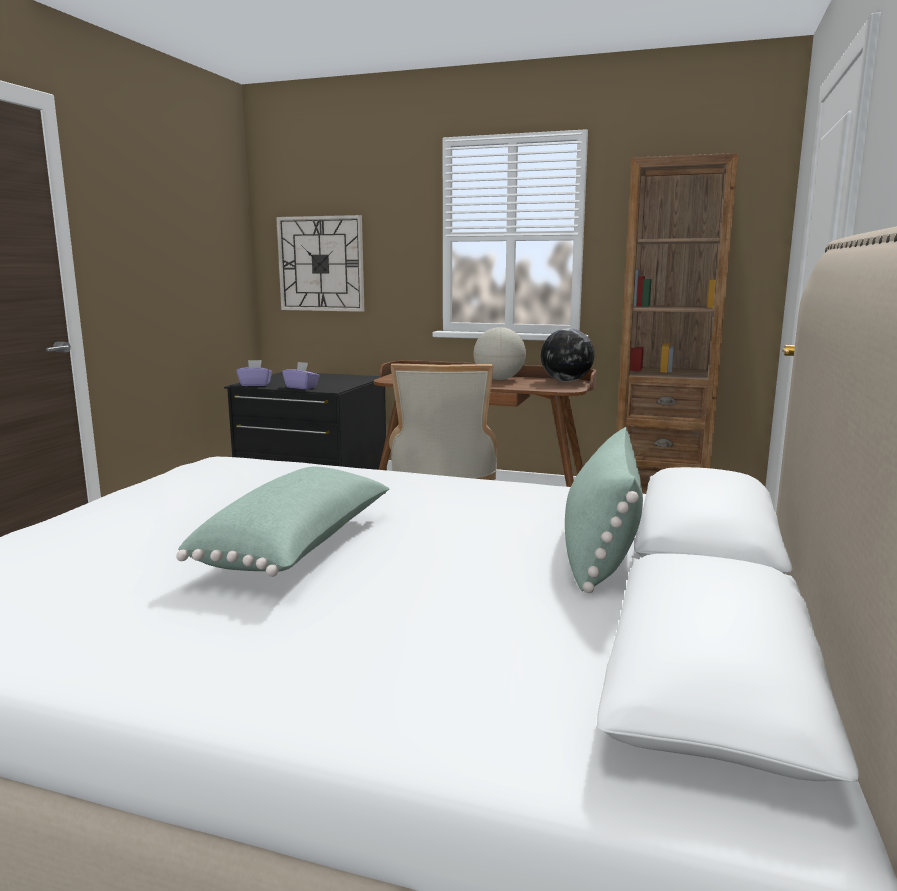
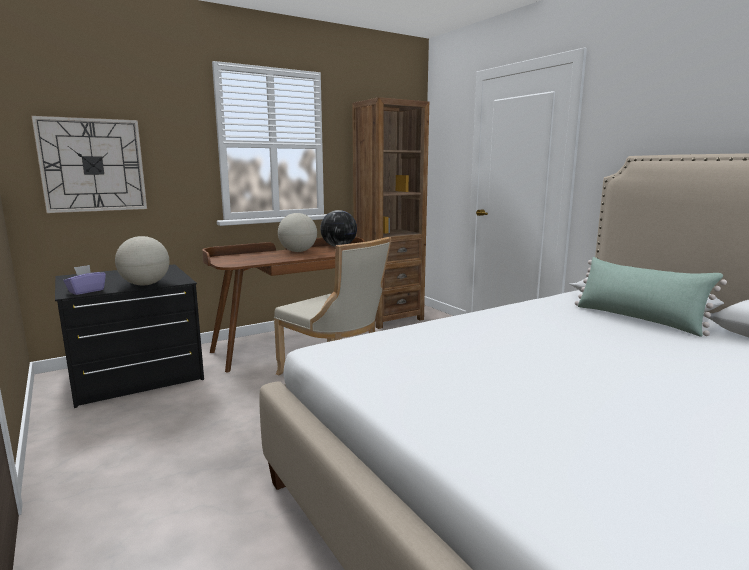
camera: 50 degrees left, 0 degrees up
green pillow [176,467,390,577] -> none
purple tissue box [282,362,320,389] -> globe [115,236,169,285]

